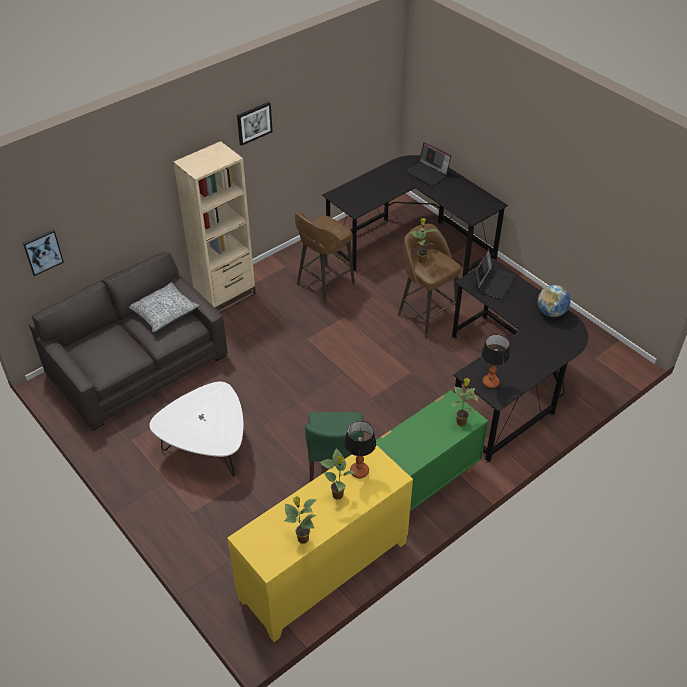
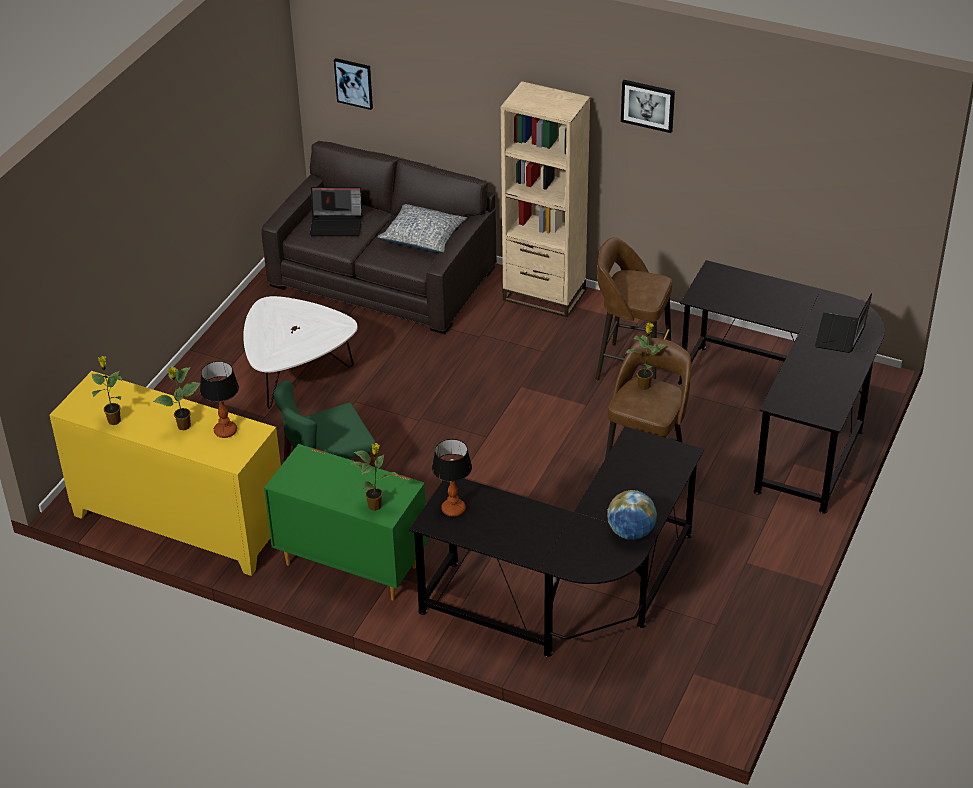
camera: 65 degrees right, 5 degrees down
laptop [474,248,516,299] -> laptop moved to [310,187,362,236]

